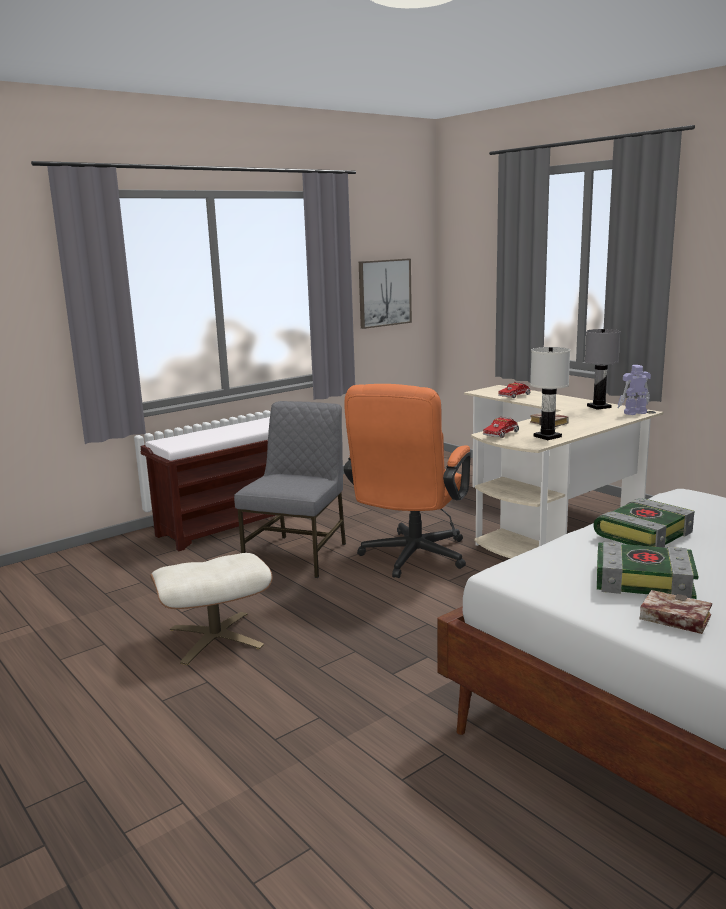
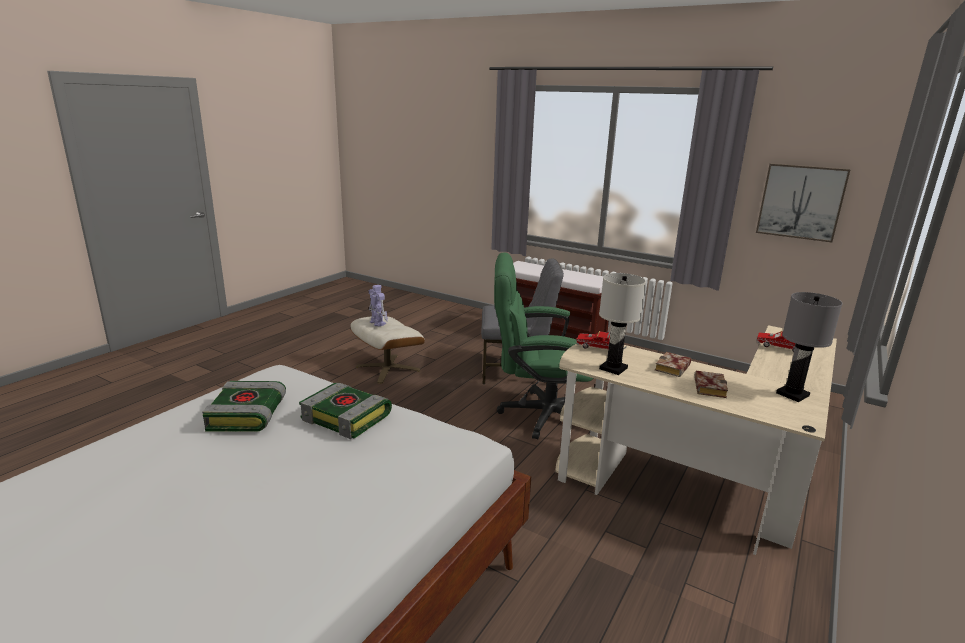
camera: 70 degrees right, 5 degrees up
orange office chair [344,384,471,578] -> green office chair [494,252,593,439]
toy robot [618,365,651,415] -> toy robot moved to [369,285,388,327]
book [639,590,712,634] -> book moved to [695,371,728,398]

